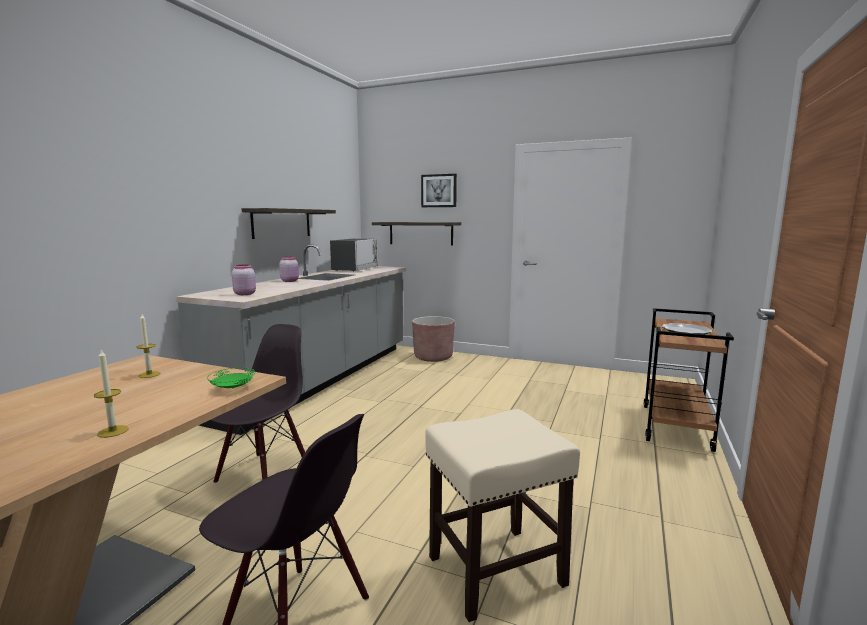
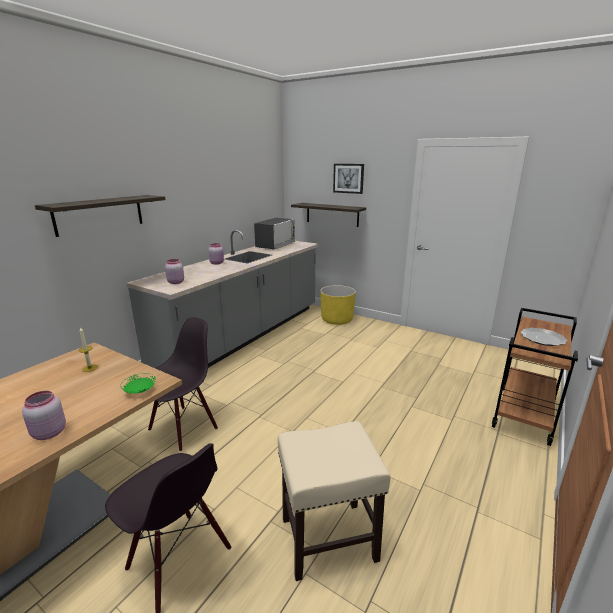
camera: 10 degrees right, 10 degrees up
candle [94,349,129,438] -> pink jar [22,391,66,440]
shelf [242,208,336,239] -> shelf moved to [35,195,165,237]
brown planter [412,316,455,362] -> yellow planter [320,285,356,325]

